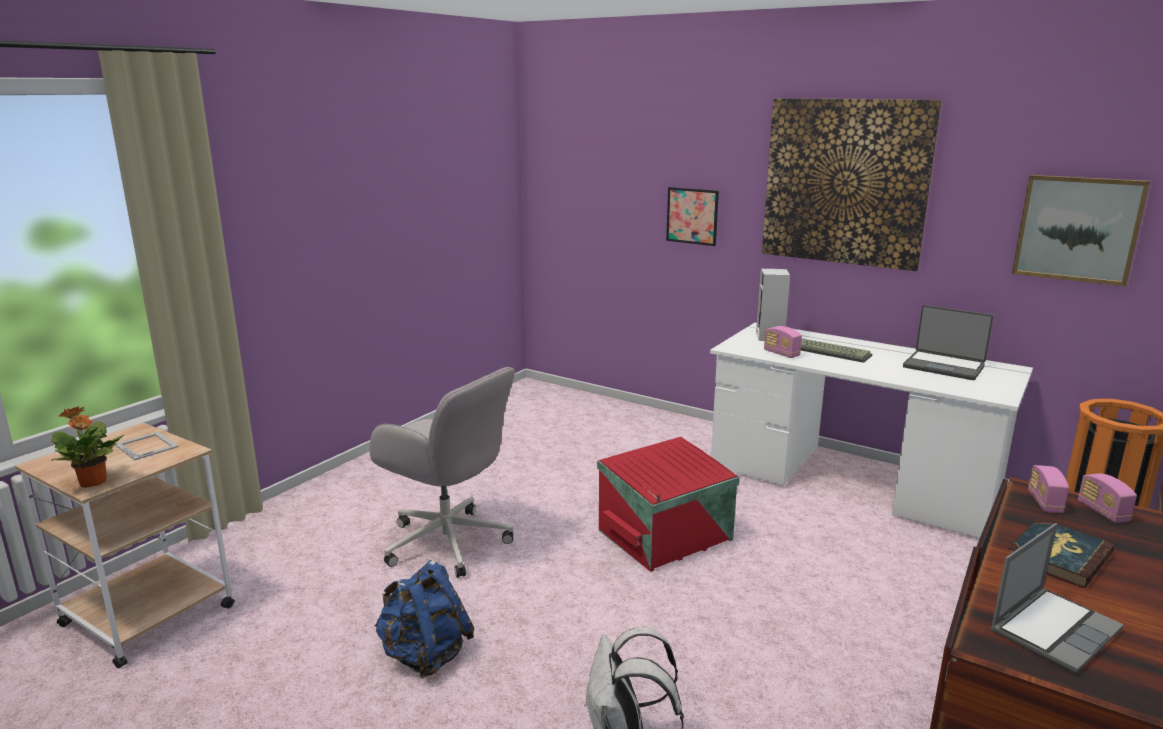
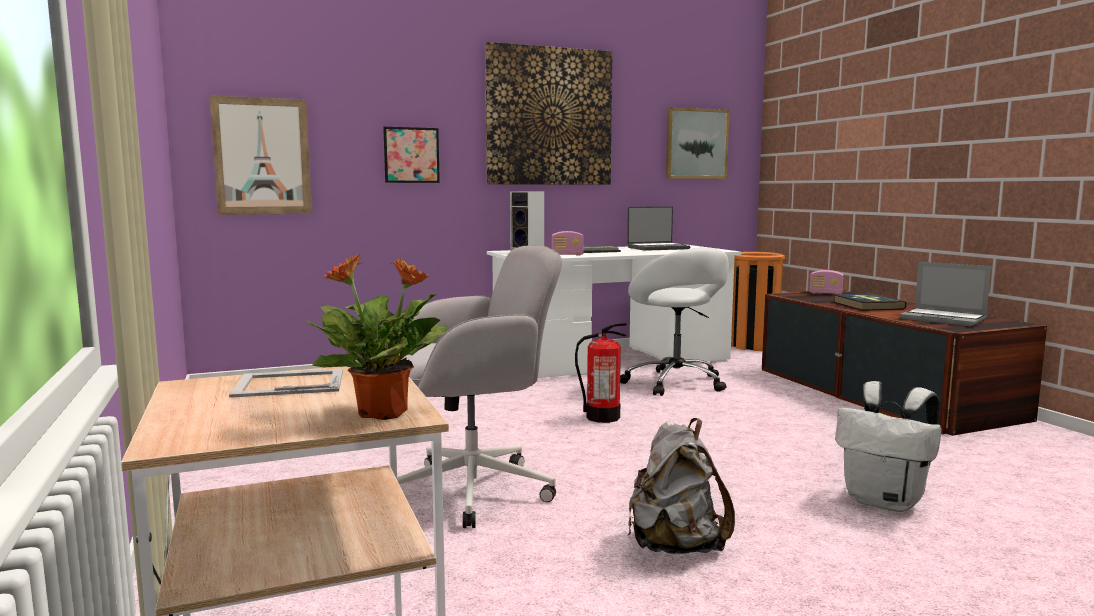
camera: 55 degrees left, 10 degrees down
blue backpack [375,560,475,678] -> grey backpack [628,418,735,554]
red storage box [597,437,740,572] -> fire extinguisher [575,323,627,423]
laptop [990,523,1124,673] -> laptop turned 135 degrees clockwise [900,262,991,326]
radio [1028,465,1069,513] -> none
none -> picture [209,95,312,215]
none -> white office chair [620,247,729,396]

